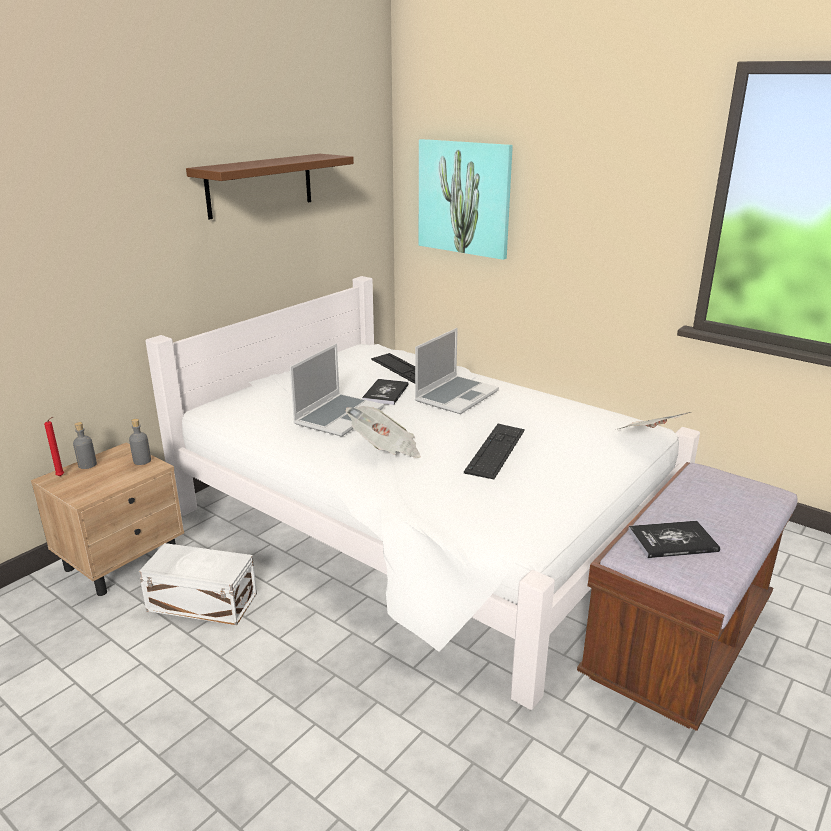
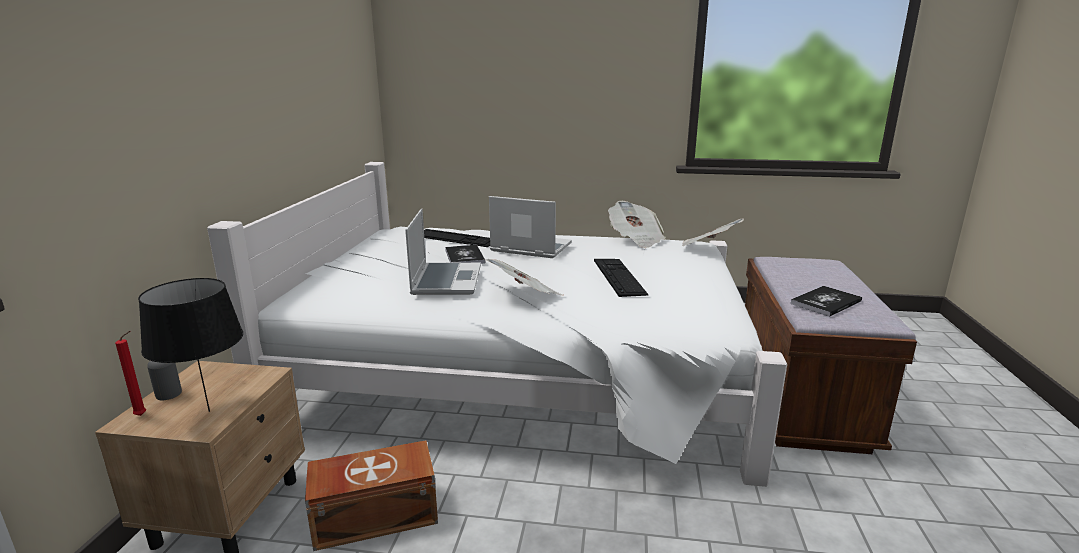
camera: 30 degrees left, 5 degrees down
grey bottle [129,419,151,465] -> none
white storage box [139,543,257,625] -> brown storage box [305,440,438,551]
brown shelf [186,154,354,220] -> none
laptop [415,328,499,414] -> laptop turned 75 degrees counterclockwise [489,196,572,258]
picture [419,139,513,260] -> none
none -> black table lamp [138,278,243,412]
none -> newspaper [608,201,666,248]

